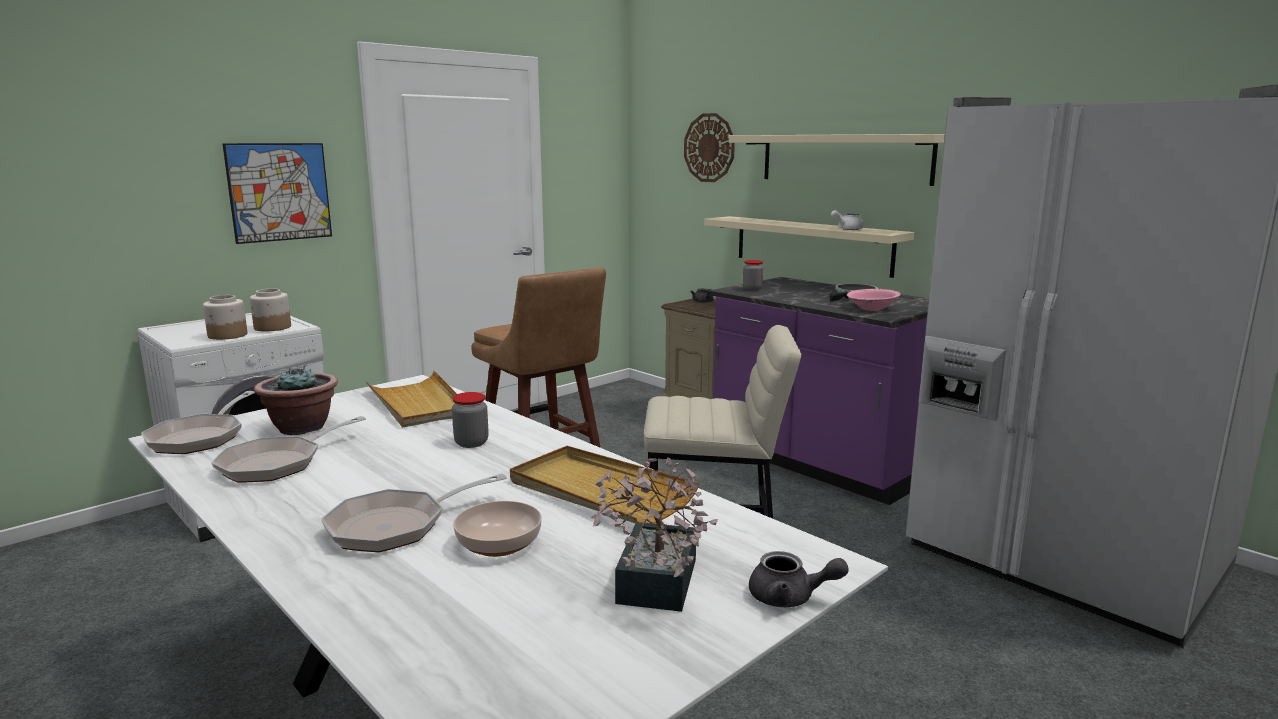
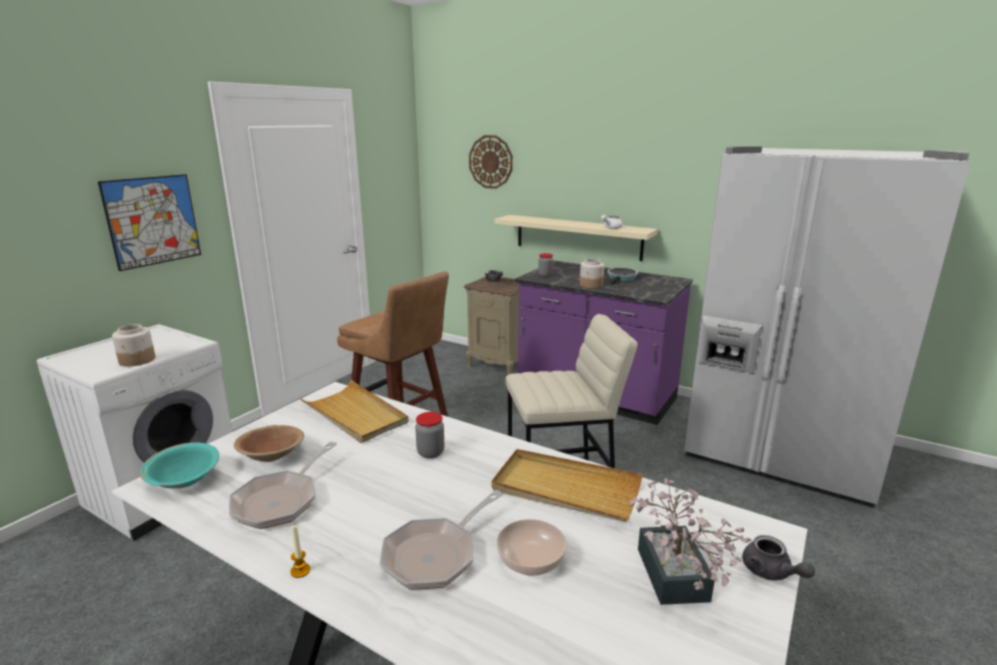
camera: 15 degrees left, 5 degrees up
frying pan [141,391,255,454] -> turquoise bowl [140,442,219,488]
jar [250,289,291,331] -> jar moved to [580,259,604,288]
potted plant [254,366,338,435] -> brown bowl [234,425,304,462]
beige shelf [729,134,945,186] -> none
grey teapot [749,551,849,607] -> grey teapot turned 60 degrees clockwise [742,535,815,581]
pink bowl [847,289,901,311] -> none
none -> candle [290,525,311,578]

